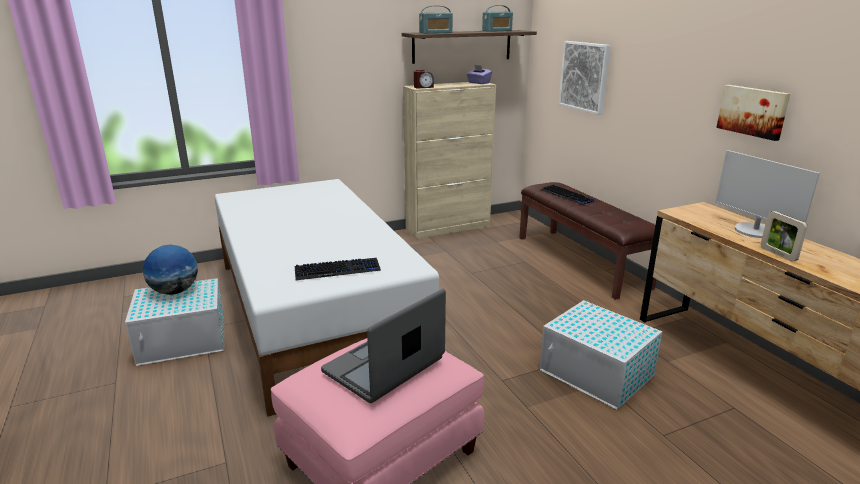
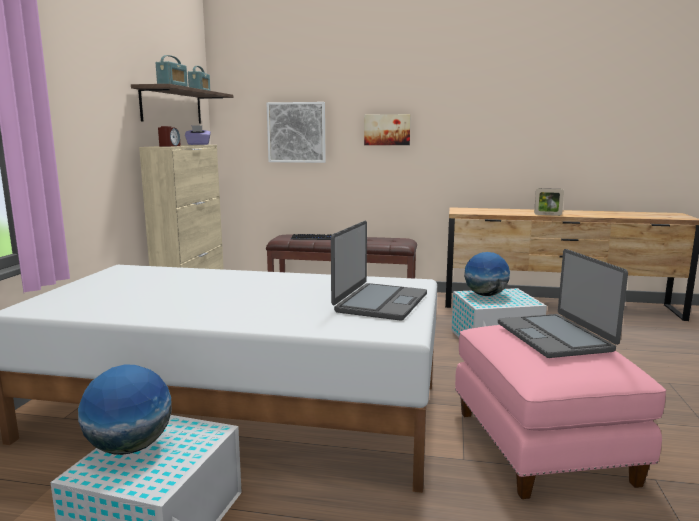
camera: 55 degrees left, 10 degrees down
keyboard [295,258,381,280] -> laptop [331,221,427,321]
monitor [715,150,820,238] -> none
picture [716,85,790,141] -> picture moved to [364,114,411,145]
none -> globe [464,252,510,296]

